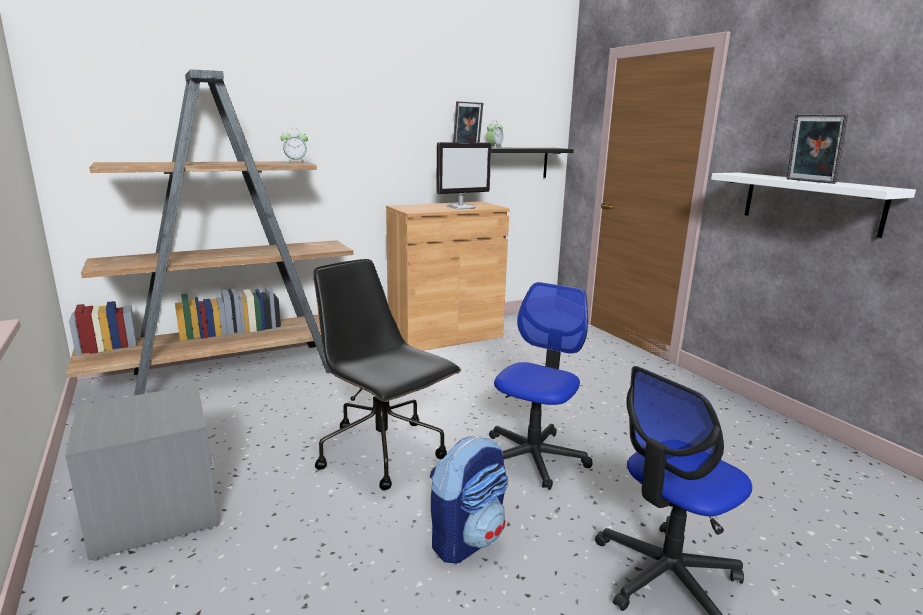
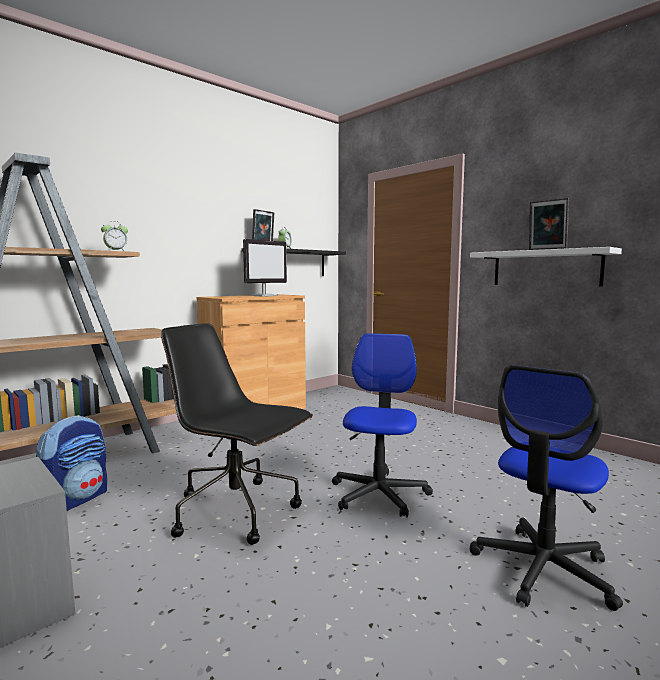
camera: 15 degrees left, 10 degrees down
backpack [430,436,508,564] -> backpack moved to [36,415,107,511]

